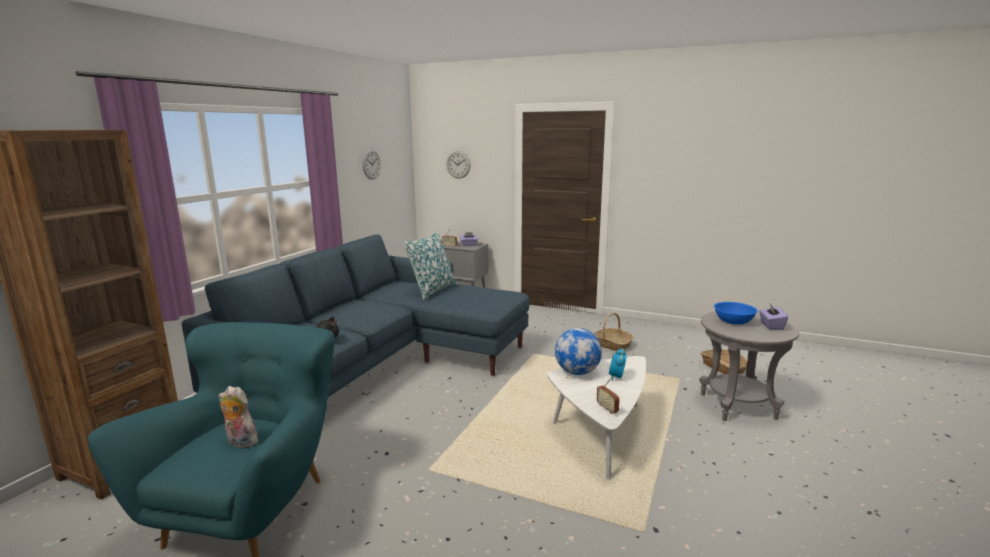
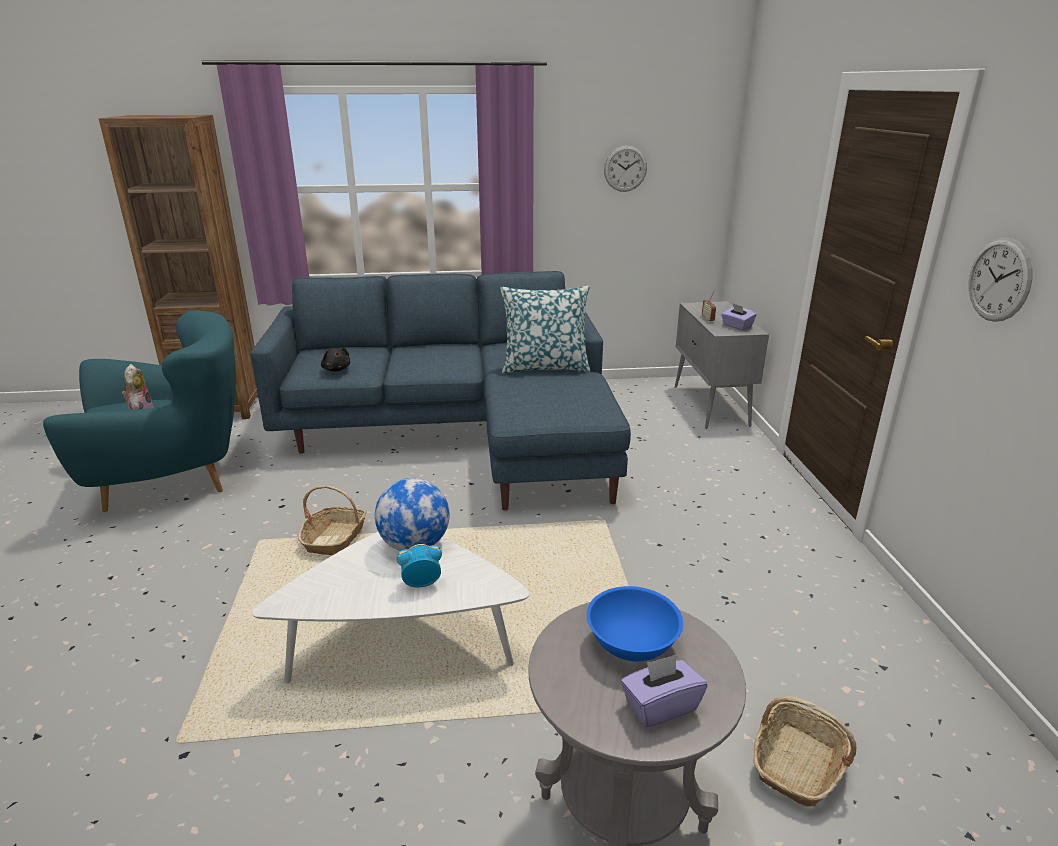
camera: 60 degrees right, 10 degrees up
wall clock [446,151,471,179] -> wall clock moved to [969,238,1032,322]
basket [593,313,634,351] -> basket moved to [298,486,366,555]
radio [597,376,620,414] -> none

